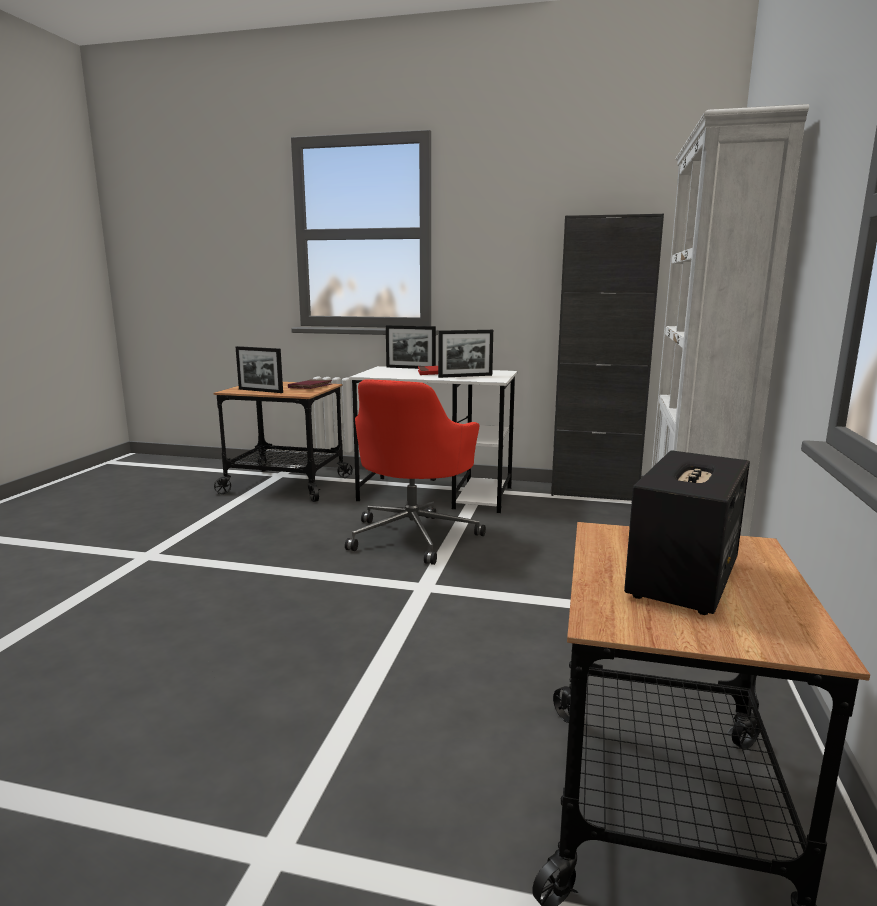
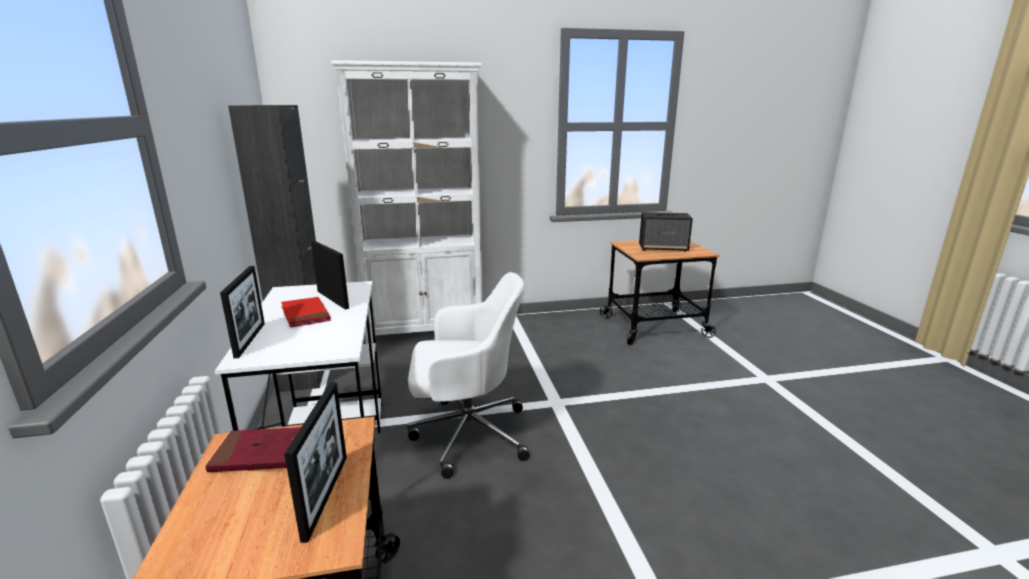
camera: 115 degrees left, 5 degrees up
red office chair [345,379,486,565] -> white office chair [407,272,529,479]

